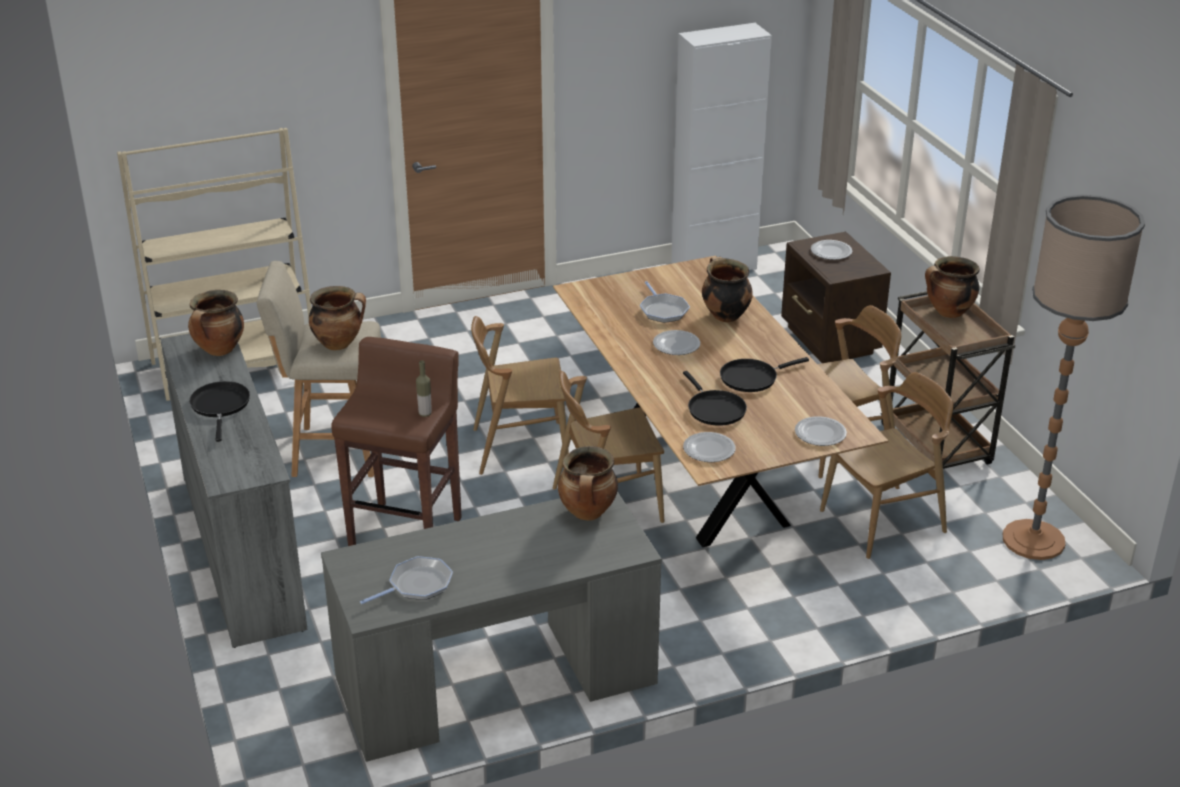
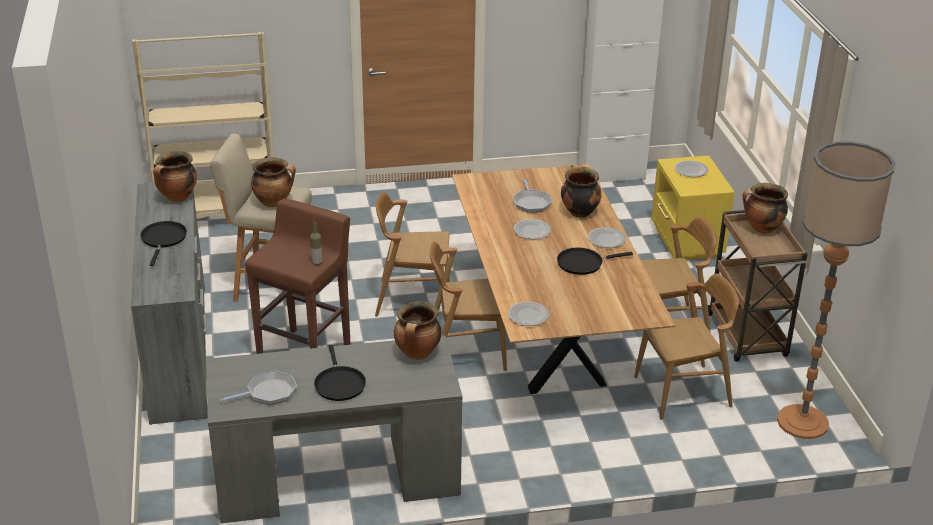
camera: 10 degrees right, 0 degrees up
black frying pan [683,371,747,426] -> black frying pan moved to [314,345,366,401]
brown nightstand [781,232,891,363] -> yellow nightstand [651,155,735,260]
plate [795,416,847,446] -> plate moved to [588,227,626,248]

